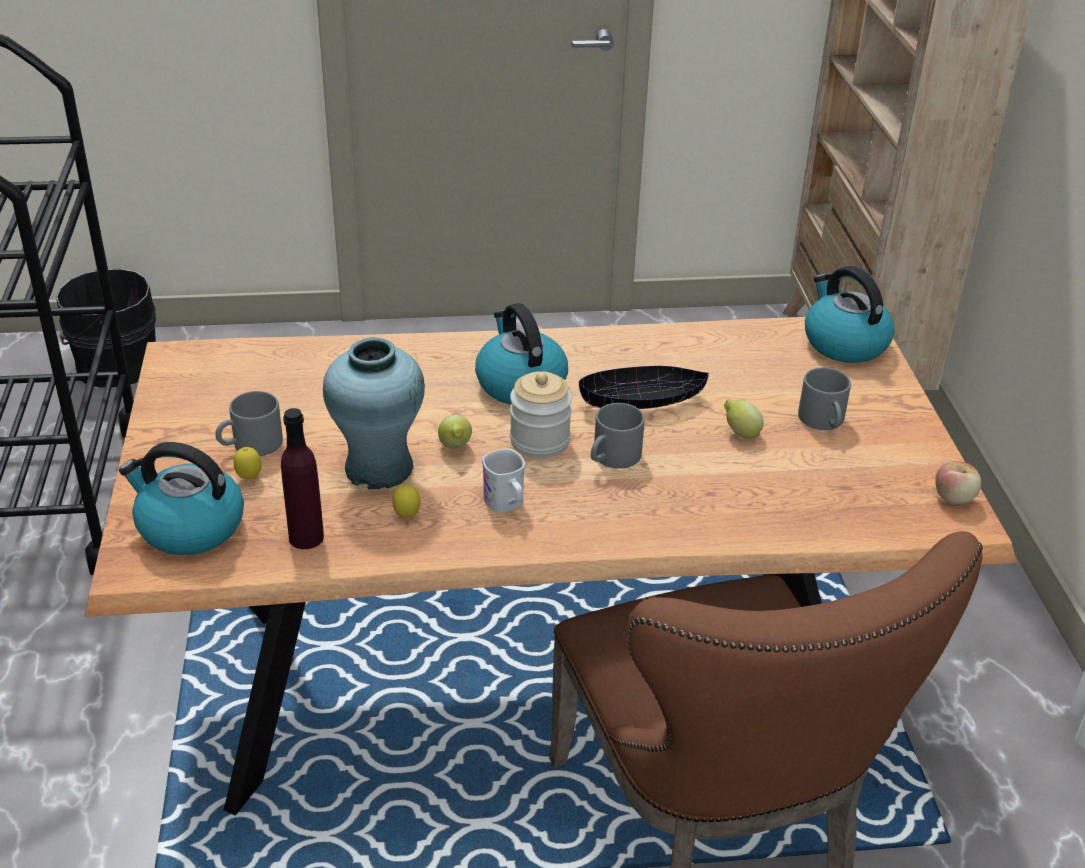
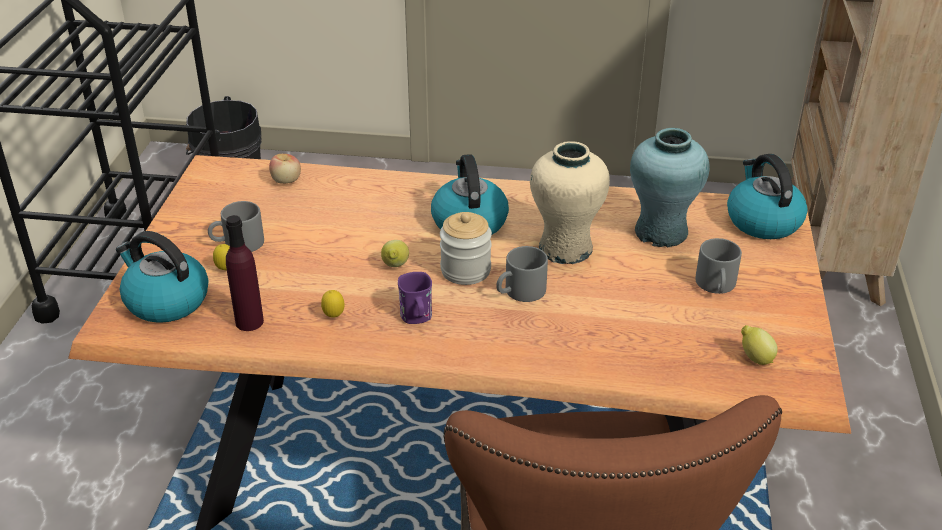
camera: 15 degrees right, 0 degrees up
turquoise vase [323,337,425,489] -> turquoise vase moved to [630,128,710,247]
white mug [482,449,525,512] -> purple mug [398,272,432,324]
black bowl [579,366,709,409] -> beige vase [530,141,610,264]
lemon [724,399,764,439] -> lemon moved to [741,325,778,365]
apple [935,461,981,504] -> apple moved to [269,154,301,184]

